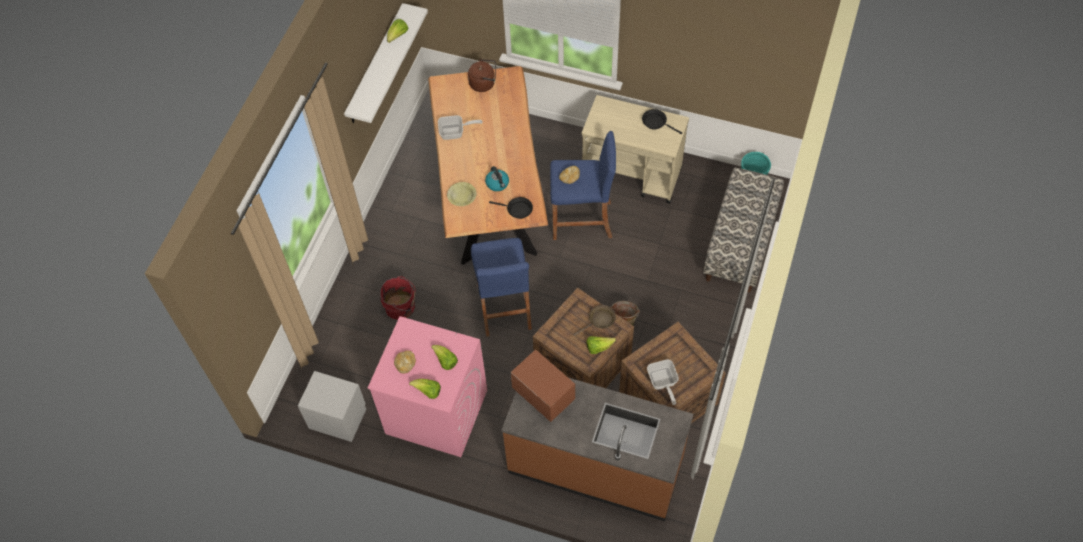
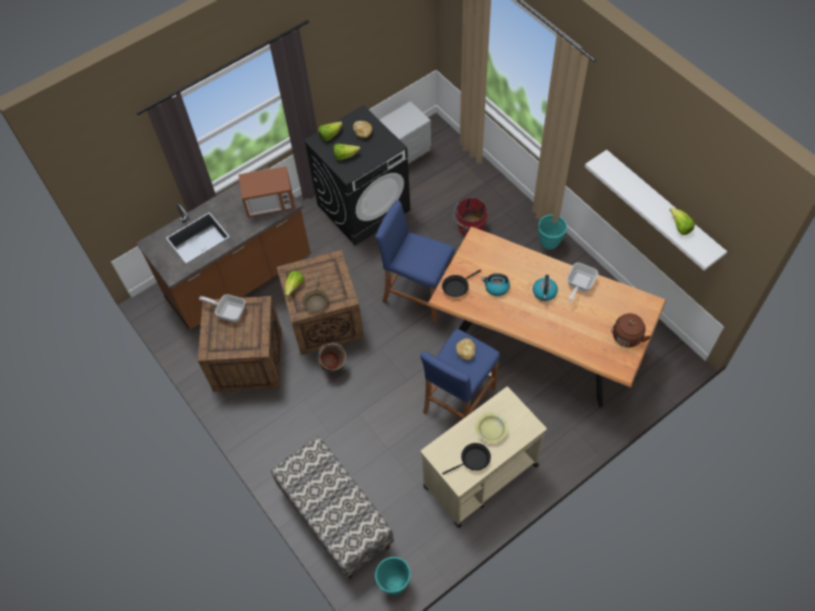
camera: 125 degrees right, 0 degrees up
pink washing machine [368,316,487,457] -> black washing machine [304,105,410,245]
yellow bowl [447,182,477,206] -> yellow bowl moved to [475,412,509,443]
none -> kettle [533,275,558,301]
none -> turquoise planter [538,214,567,250]

